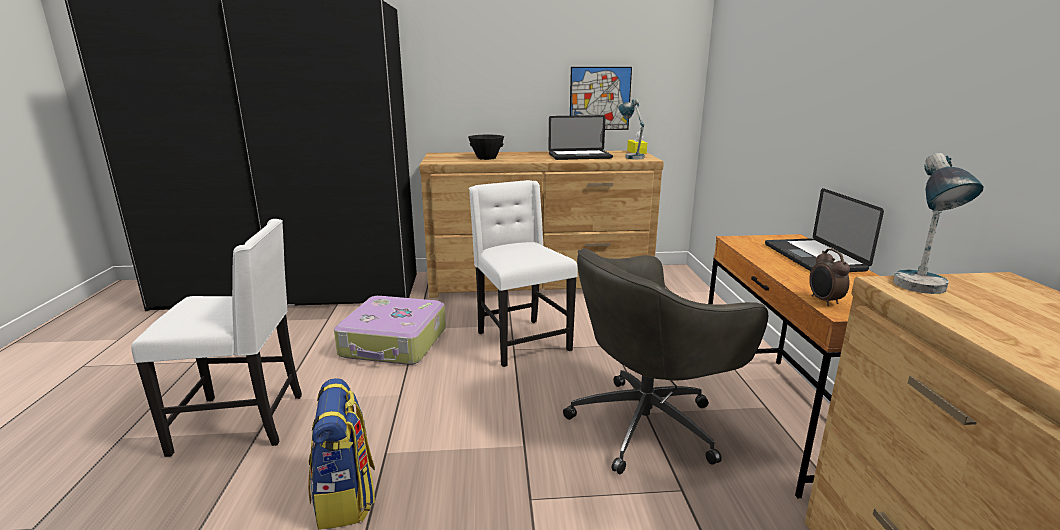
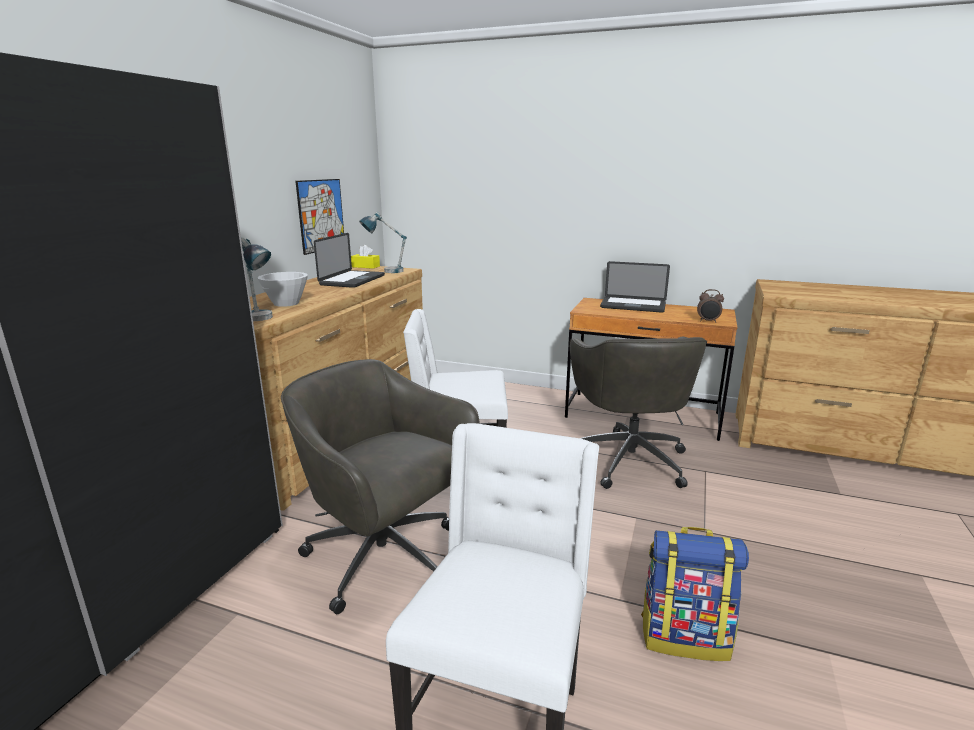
camera: 65 degrees left, 0 degrees up
suitcase [334,296,446,365] -> grey office chair [281,359,480,614]
black bowl [468,135,504,160] -> white bowl [257,272,308,307]
table lamp [893,153,983,294] -> table lamp moved to [241,238,273,321]

